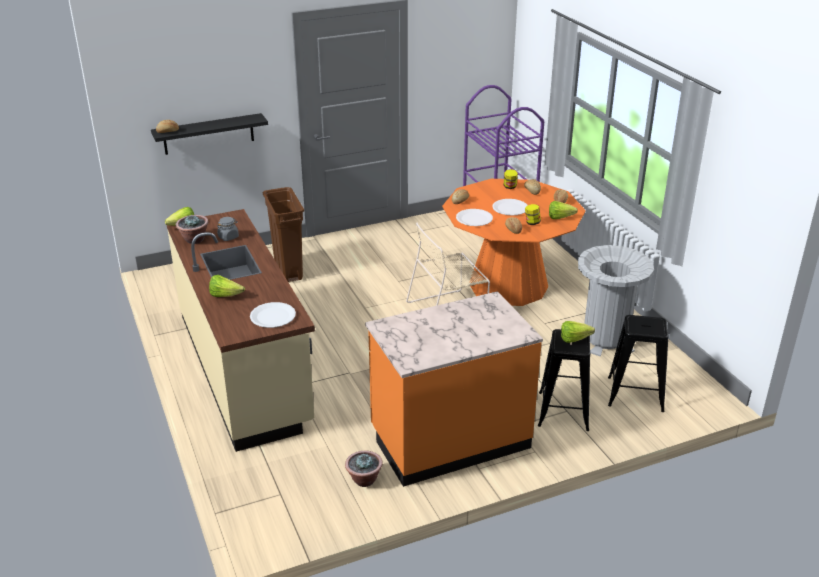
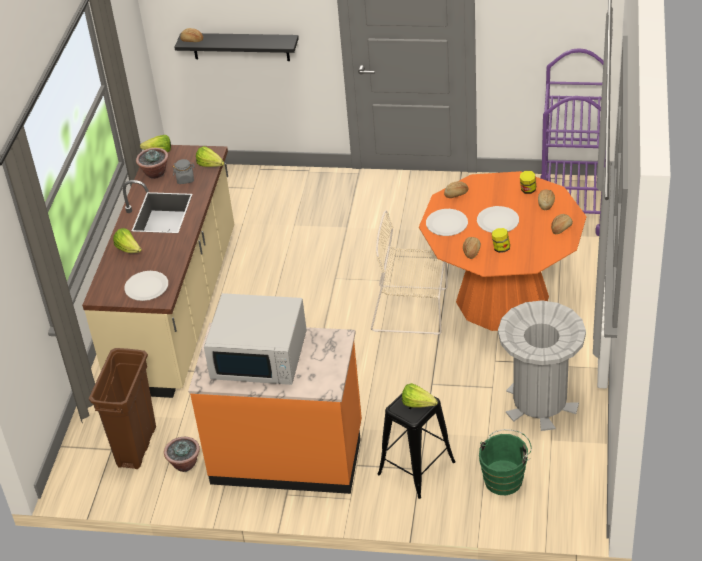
camera: 35 degrees right, 10 degrees up
brown trash can [263,187,304,282] -> brown trash can moved to [89,348,156,469]
lettuce [549,201,578,219] -> lettuce moved to [196,146,224,167]
black stool [608,315,669,412] -> green bucket [479,429,532,495]
none -> white microwave [204,293,307,385]

